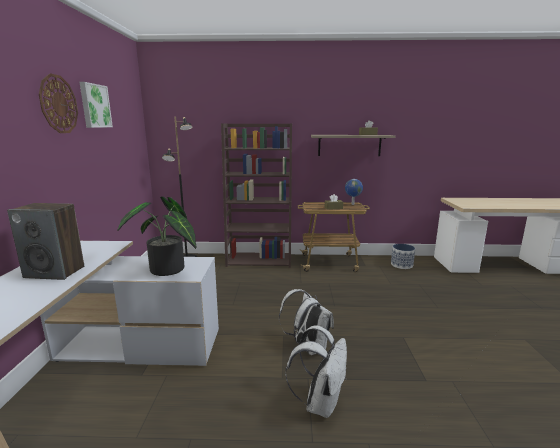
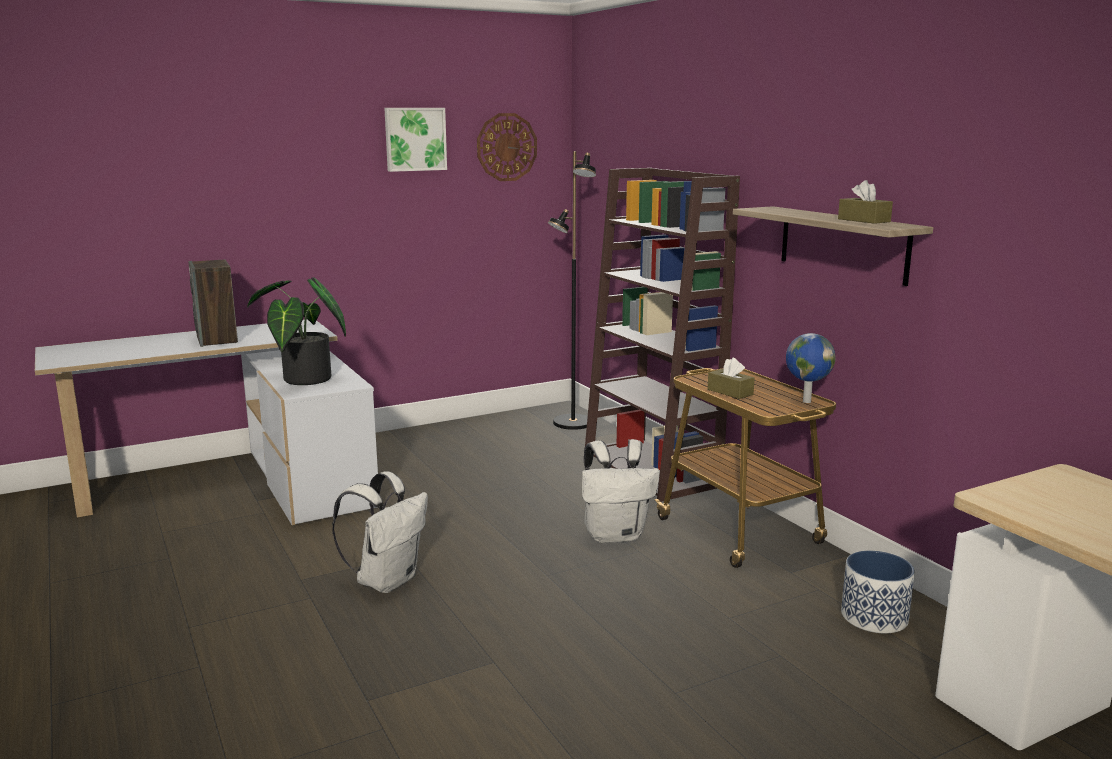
camera: 60 degrees right, 0 degrees up
wall clock [39,73,78,133] -> wall clock moved to [477,113,537,181]
white backpack [285,325,347,418] -> white backpack moved to [582,439,660,543]

